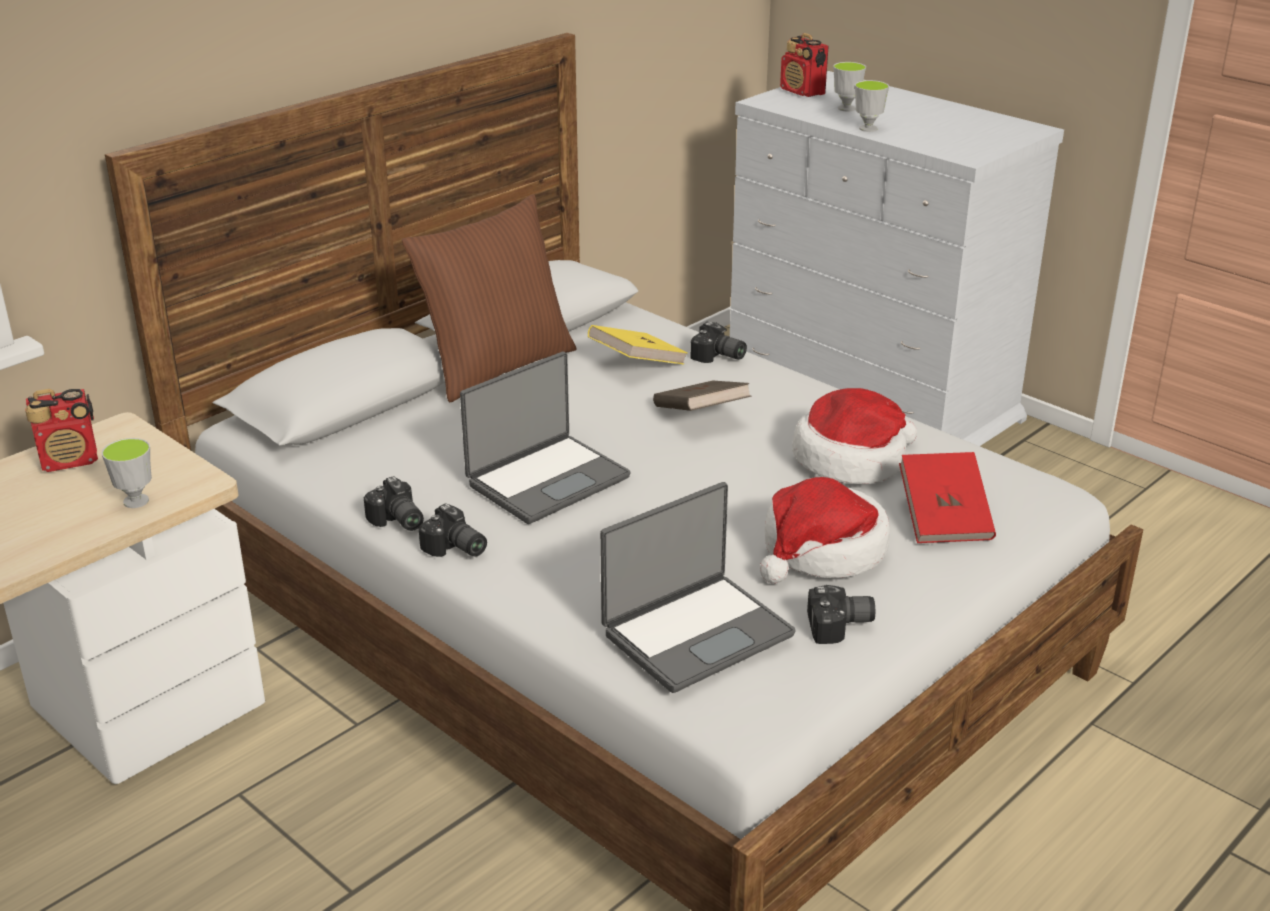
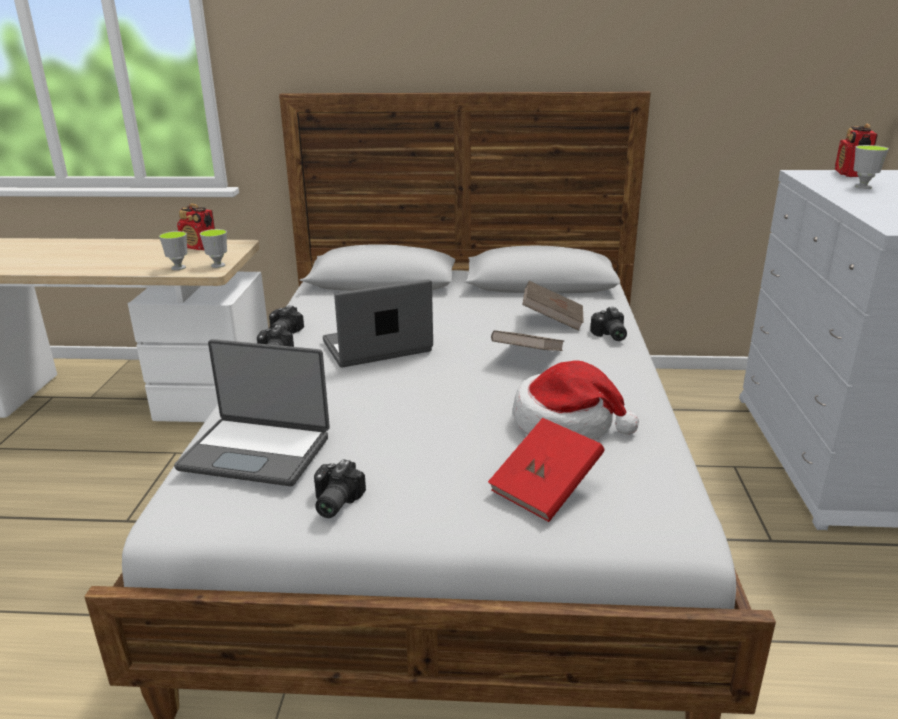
camera: 50 degrees right, 5 degrees down
brown pillow [402,194,577,403] -> none
laptop [460,351,631,524] -> laptop turned 150 degrees clockwise [323,279,433,367]
yellow book [588,325,688,365] -> brown book [522,281,584,331]
hat [760,477,890,584] -> none
camera [807,585,875,644] -> camera turned 60 degrees clockwise [314,459,366,518]
cup [855,80,889,132] -> cup moved to [200,229,227,268]

